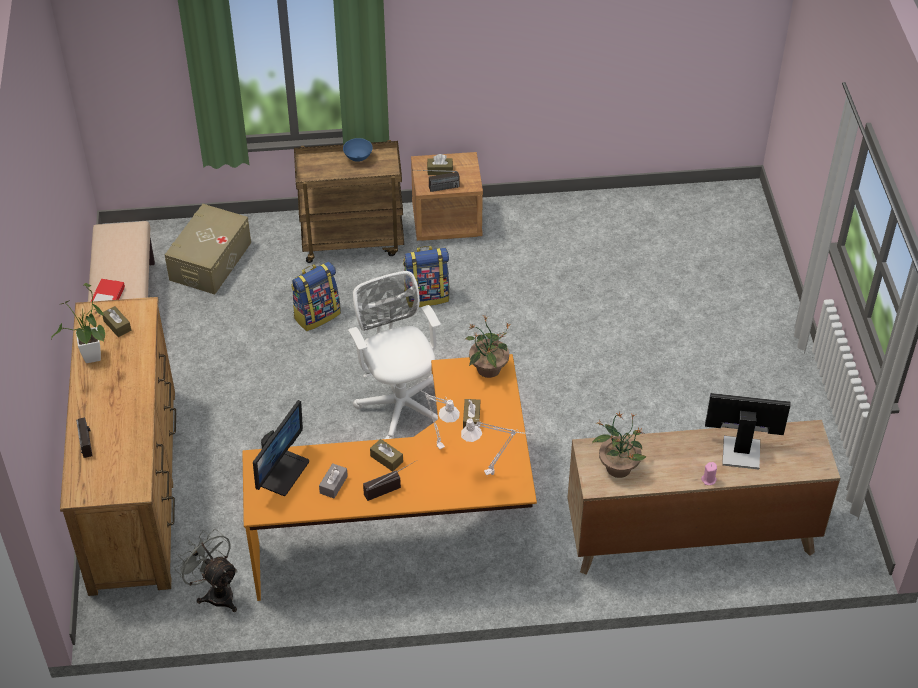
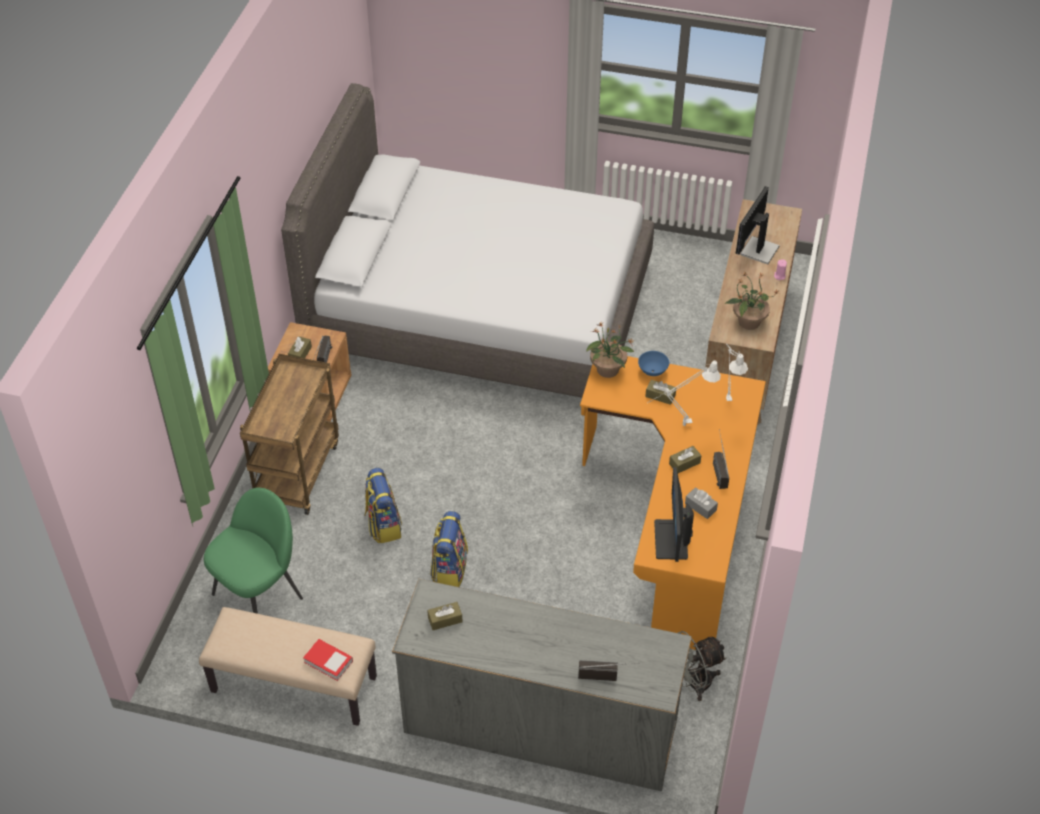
camera: 70 degrees left, 0 degrees up
potted plant [51,283,105,363] -> none
brown dresser [60,297,176,596] -> grey dresser [392,579,692,791]
beige storage box [165,204,251,295] -> green chair [204,488,303,614]
monitor [253,400,309,496] -> monitor turned 135 degrees counterclockwise [654,467,694,562]
blue bowl [343,138,373,162] -> blue bowl moved to [638,351,669,376]
white office chair [348,271,441,439] -> none
backpack [403,246,449,307] -> backpack moved to [431,511,468,587]
none -> grey bed [281,83,654,398]

